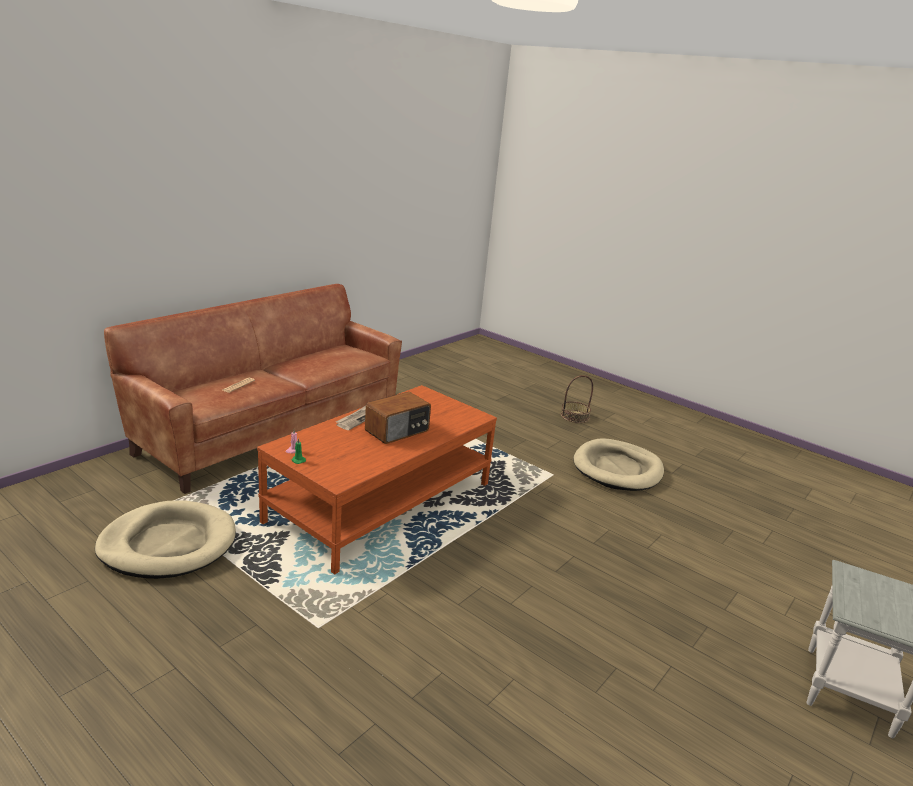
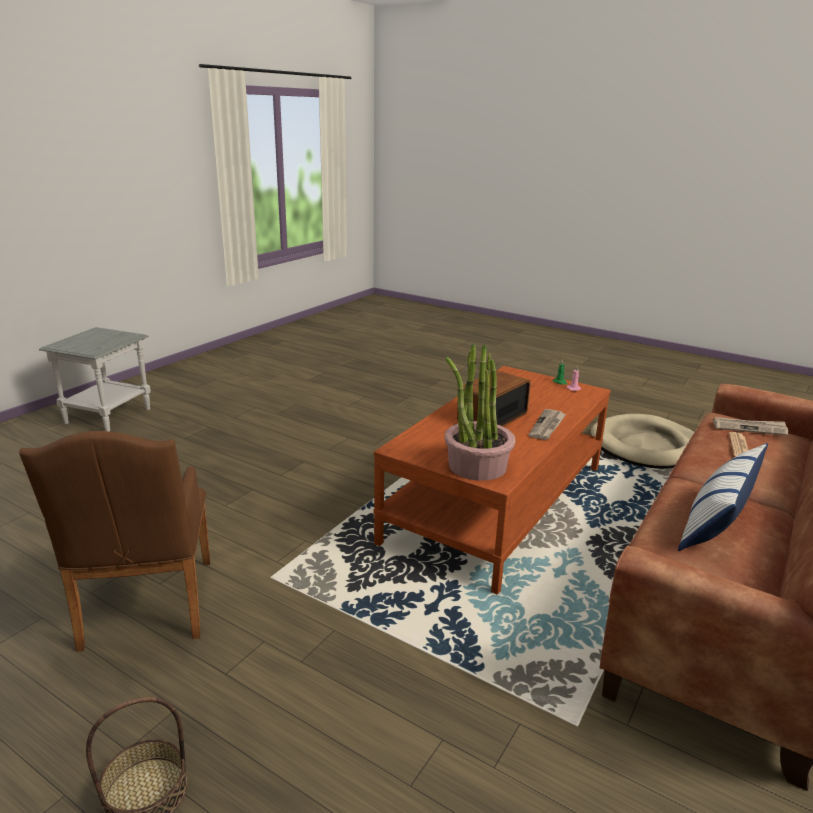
camera: 175 degrees right, 0 degrees up
beige dog bed [573,438,664,491] -> brown armchair [19,431,210,652]
none -> potted plant [444,344,515,481]
none -> pillow [678,443,768,551]
none -> newspaper [713,417,788,436]

